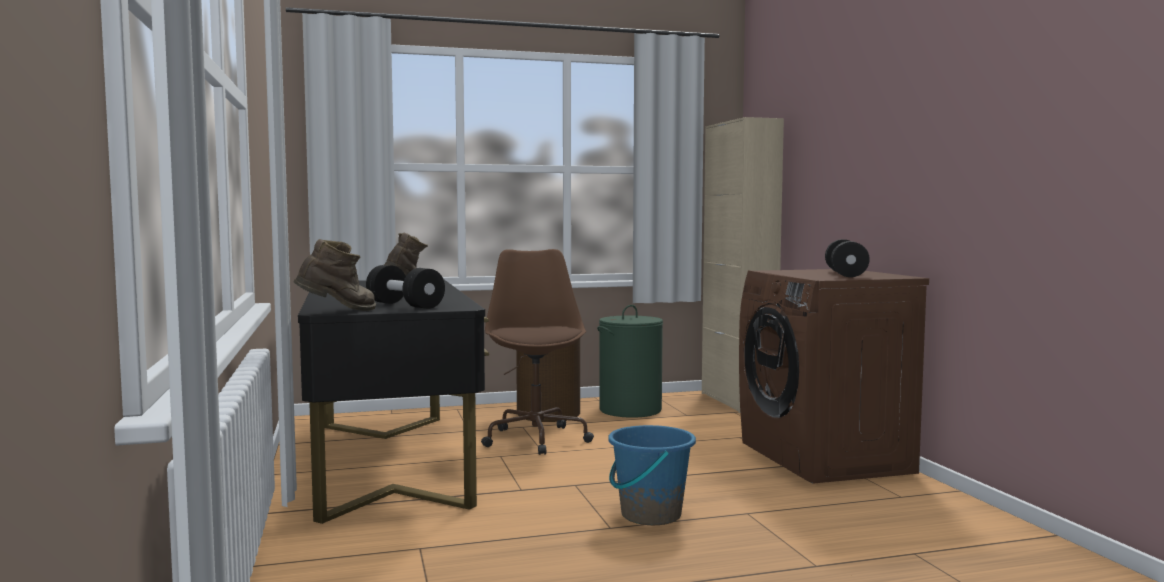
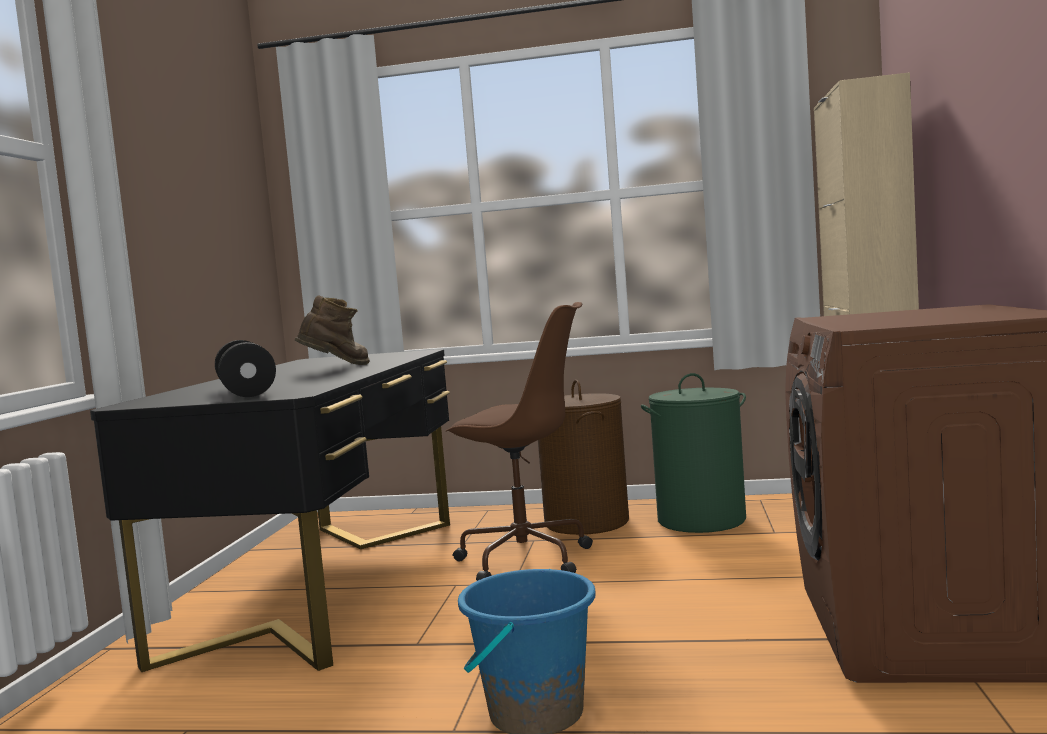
camera: 25 degrees right, 0 degrees up
brown boot [294,239,376,311] -> none
brown office chair [481,249,594,455] -> brown office chair turned 90 degrees clockwise [446,302,593,581]
black dumbbell [825,239,870,277] -> none

